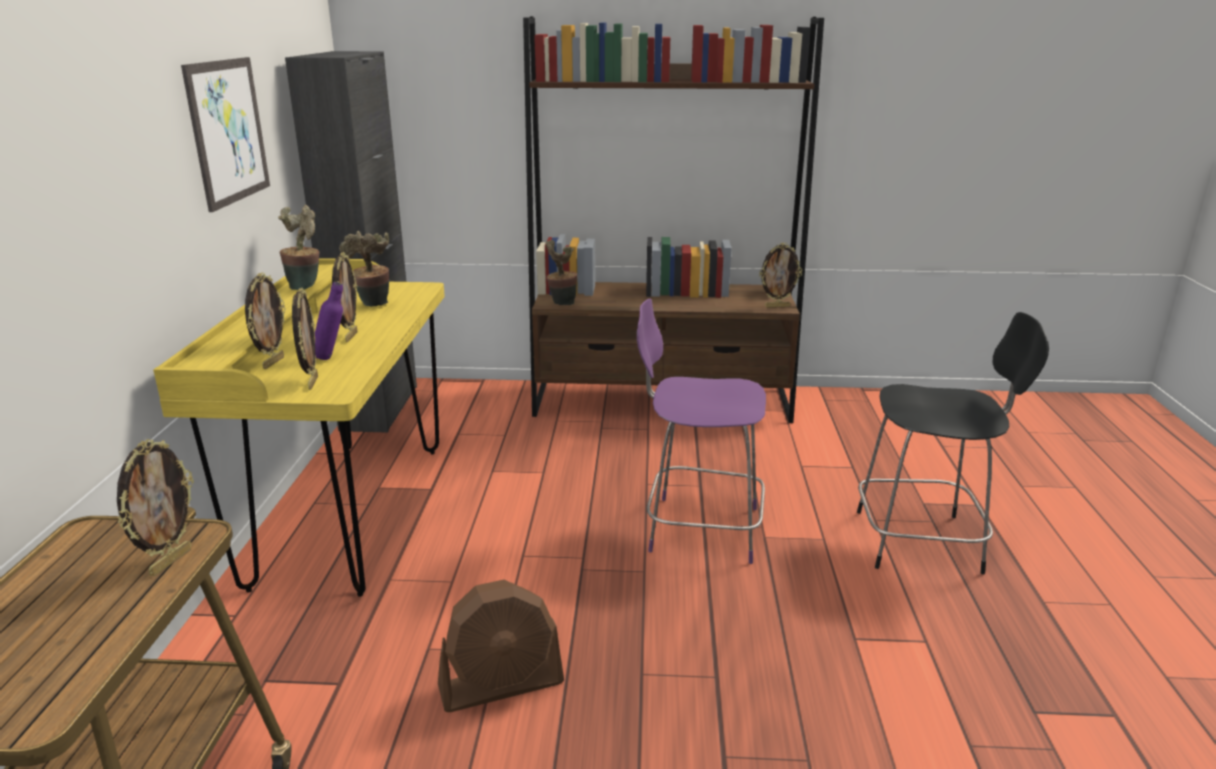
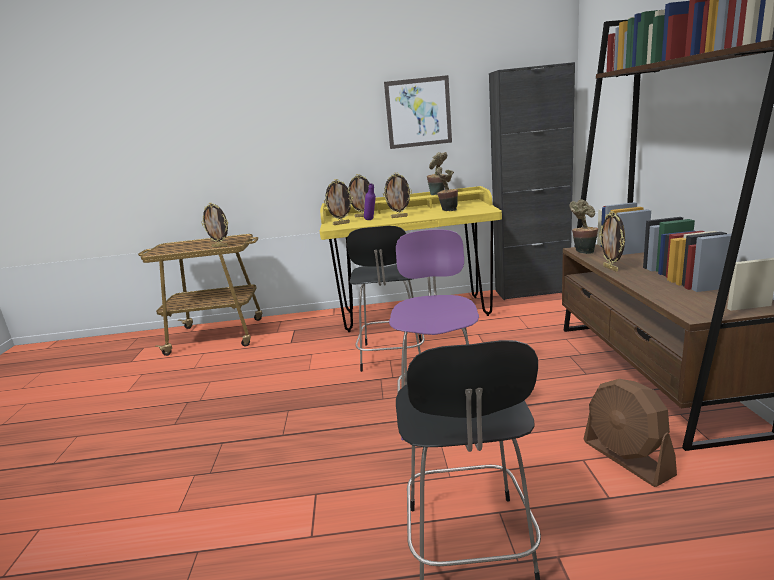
camera: 85 degrees right, 5 degrees down
brown fan [438,580,564,712] -> brown fan moved to [583,379,677,487]
picture frame [759,243,802,308] -> picture frame moved to [599,211,625,272]
none -> black chair [347,226,425,372]

